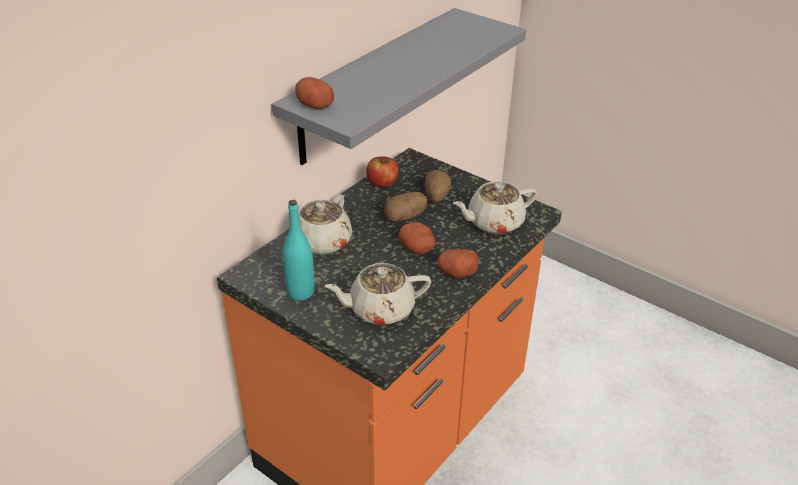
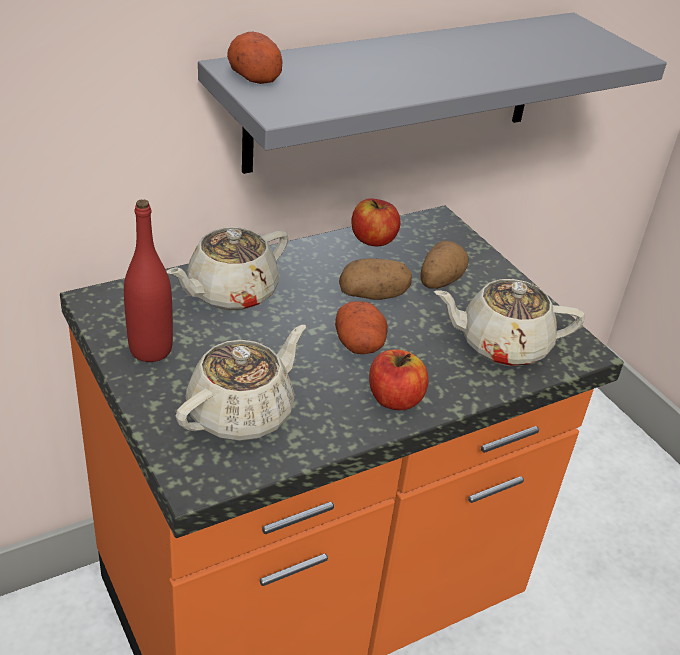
camera: 20 degrees right, 0 degrees up
turquoise bottle [282,200,315,301] -> red bottle [124,200,173,362]
beige teapot [324,263,431,325] -> beige teapot turned 120 degrees clockwise [176,325,306,441]
potato [438,249,479,278] -> apple [369,349,428,410]

